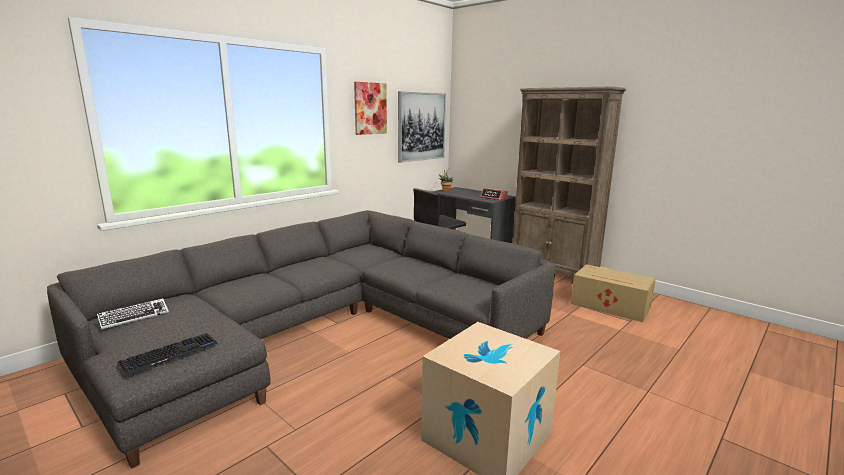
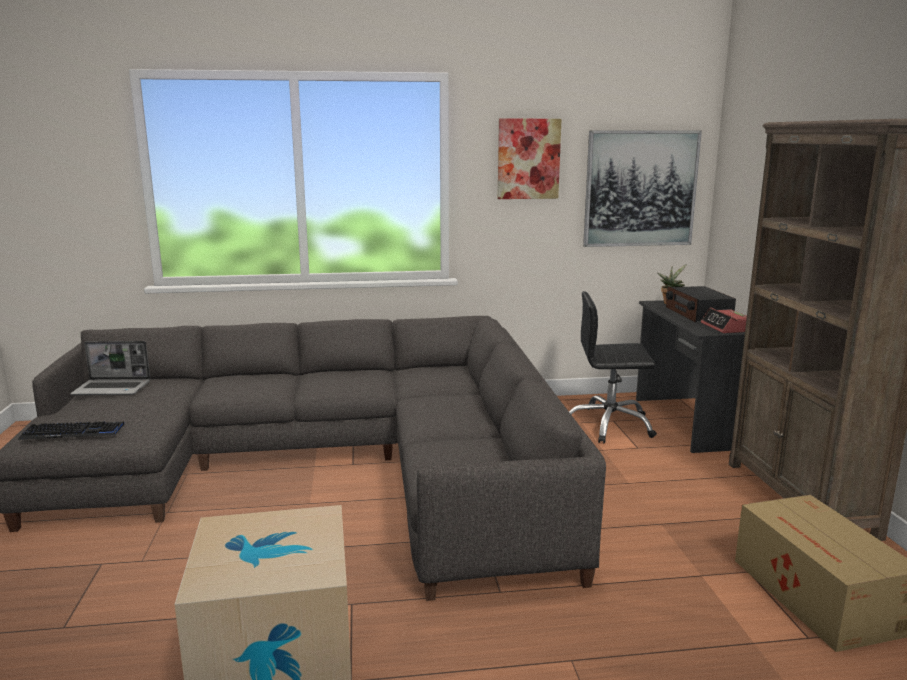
camera: 40 degrees right, 0 degrees up
keyboard [97,298,169,330] -> laptop [70,341,150,395]
none -> radio [666,286,736,322]

